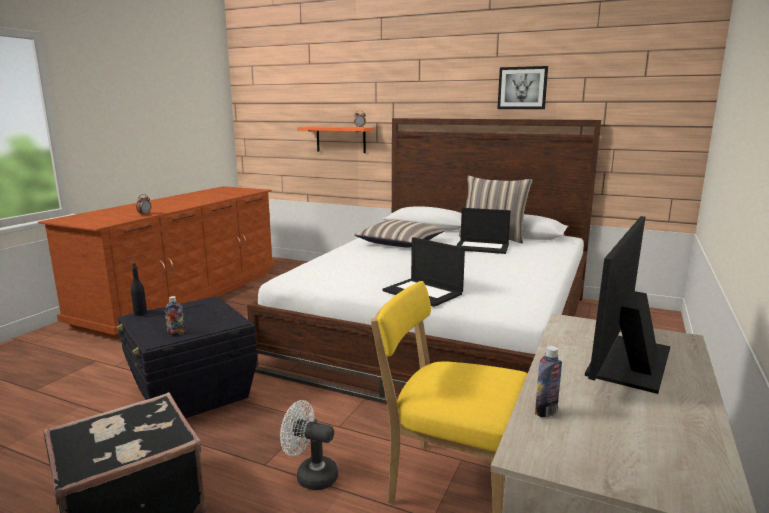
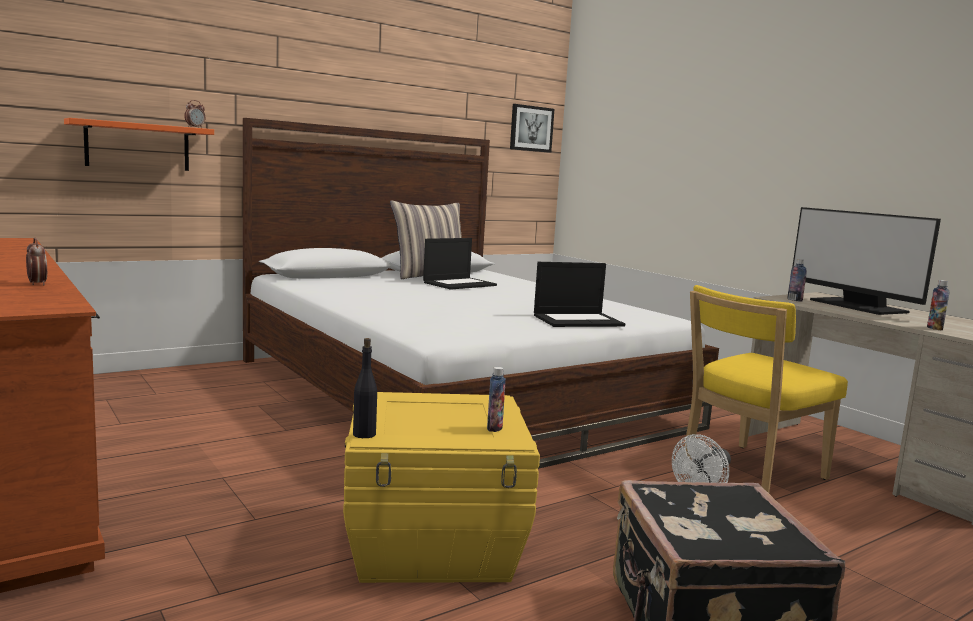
camera: 60 degrees left, 5 degrees down
black storage box [117,296,257,418] -> yellow storage box [343,392,540,583]
pillow [355,219,445,248] -> none
picture [498,66,548,109] -> picture moved to [510,104,554,153]
none -> bottle [787,259,807,302]

